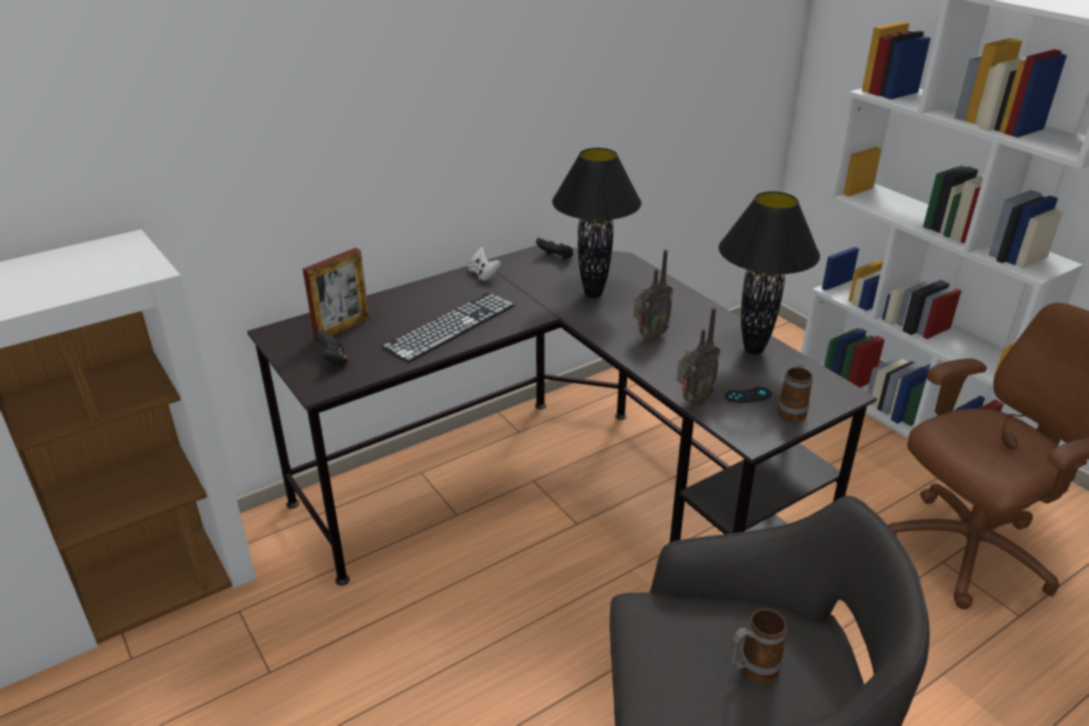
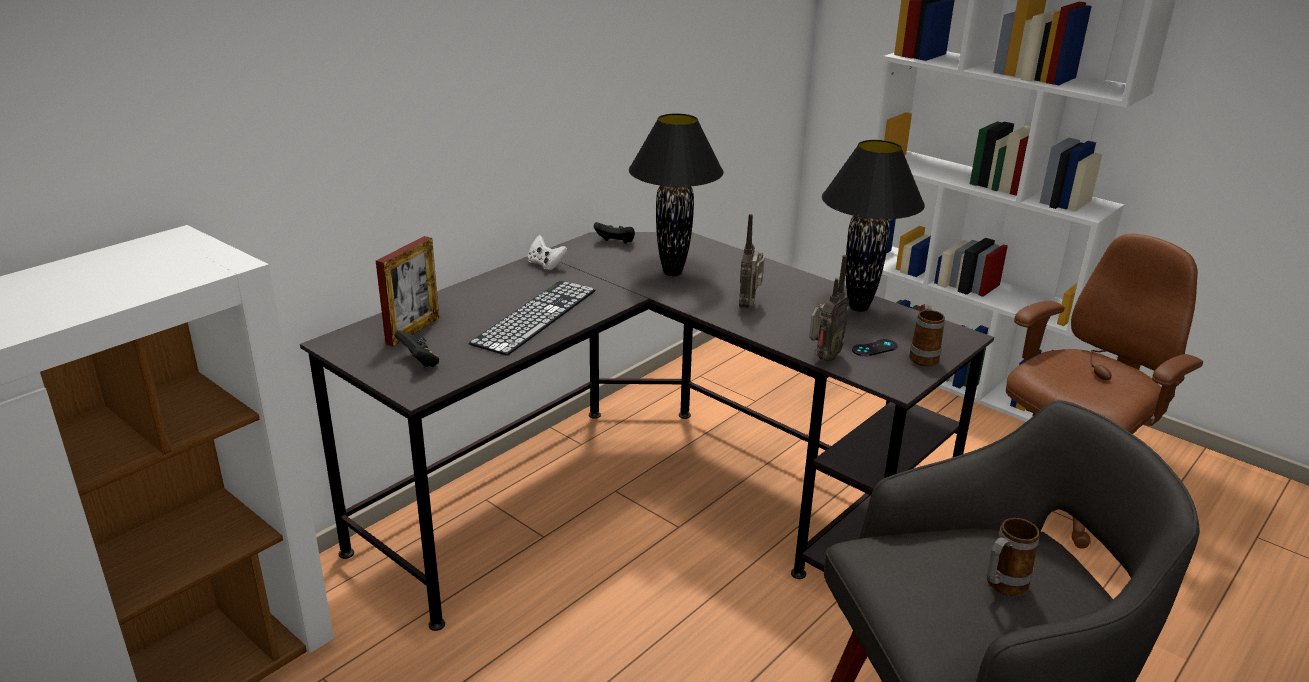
camera: 15 degrees left, 5 degrees down
radio [633,250,673,340] -> radio turned 150 degrees clockwise [739,214,764,308]

